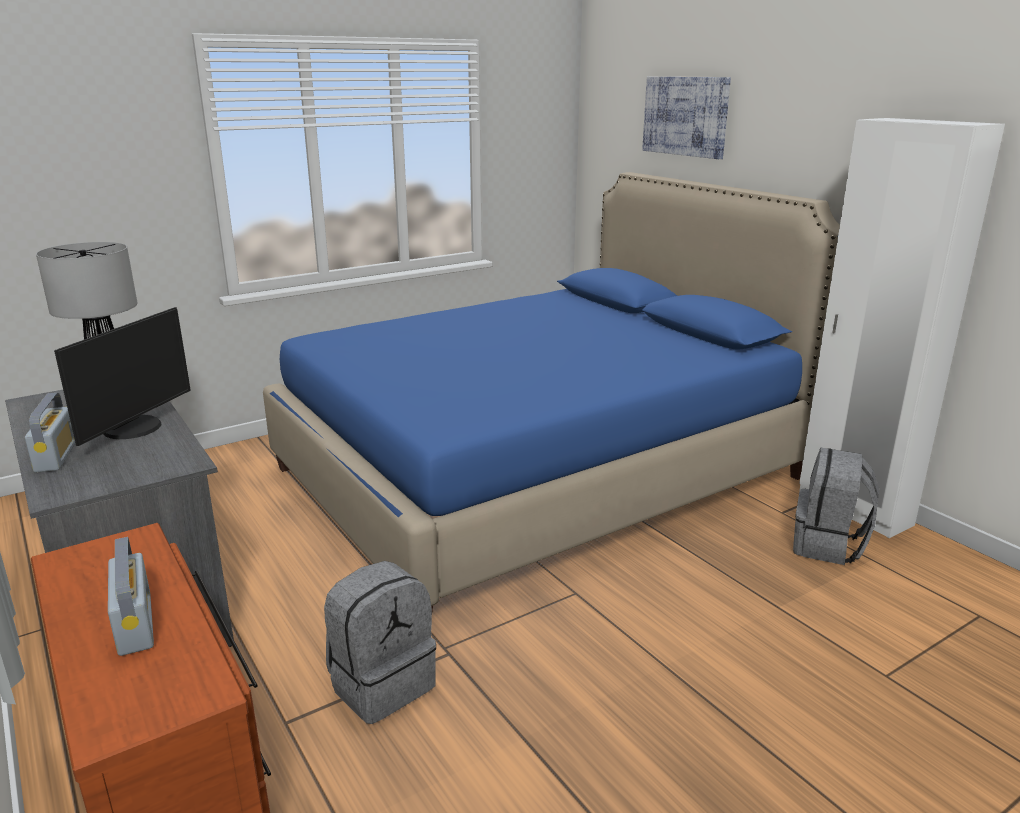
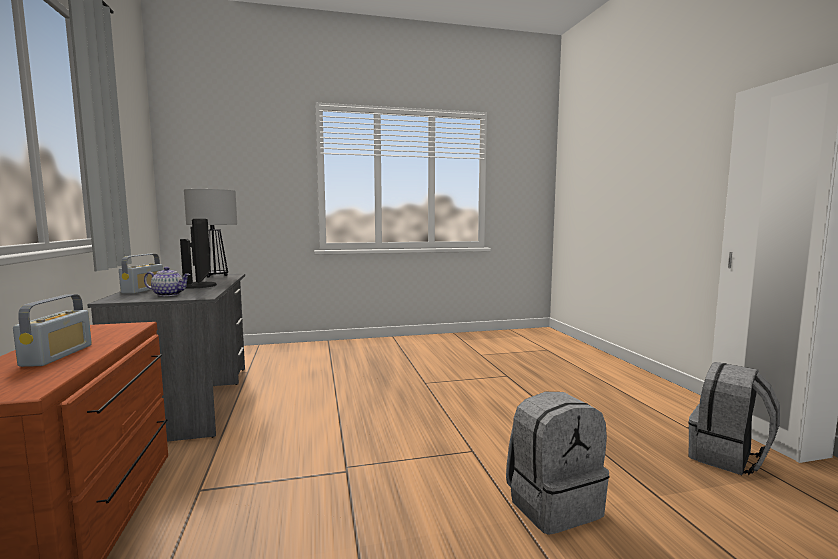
camera: 20 degrees right, 15 degrees down
monitor [54,307,191,446] -> monitor turned 60 degrees counterclockwise [180,219,217,288]
blue bed [263,172,840,610] -> none
grey backpack [324,561,436,724] -> grey backpack moved to [506,392,609,535]
picture [642,77,731,159] -> none
none -> teapot [144,267,191,296]

